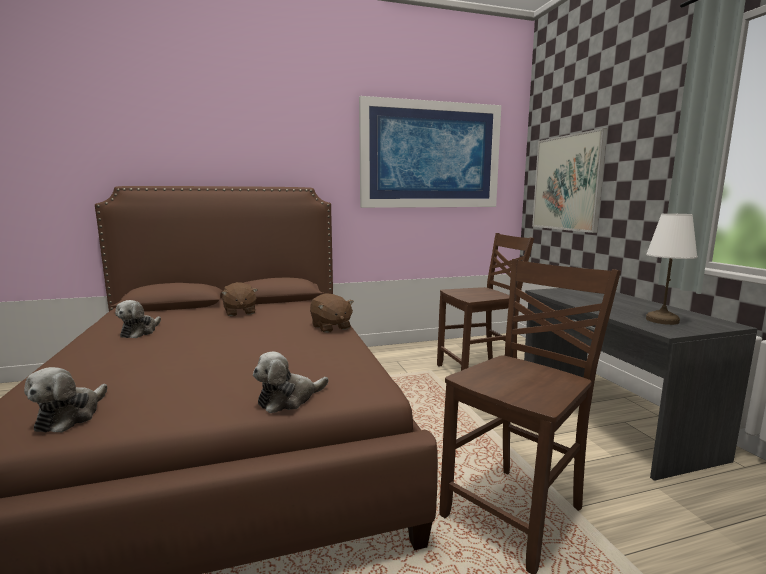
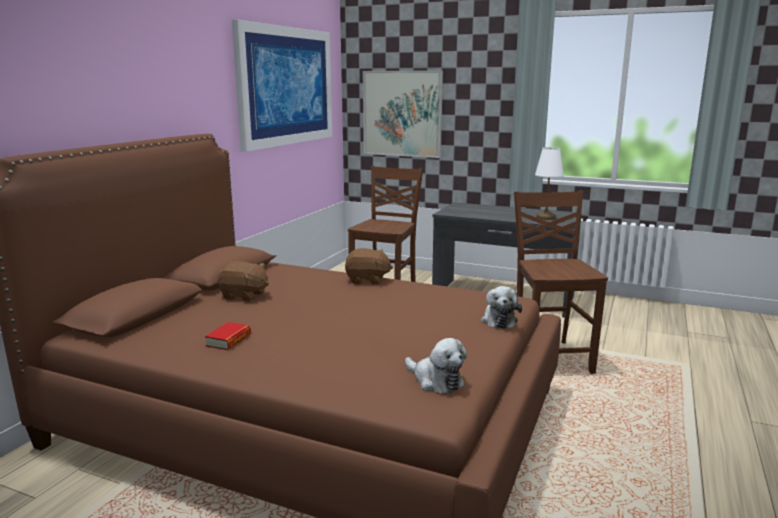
camera: 50 degrees left, 5 degrees up
plush toy [115,300,161,338] -> book [205,322,251,350]

